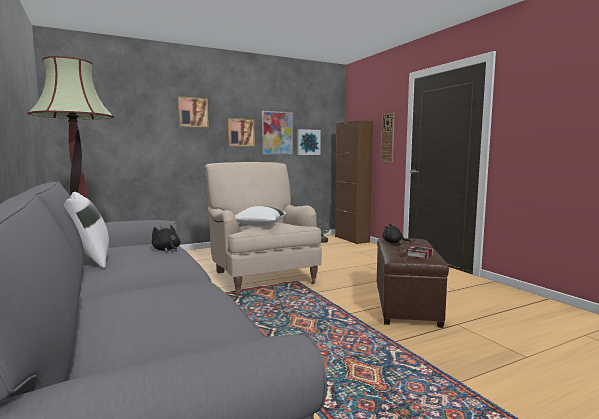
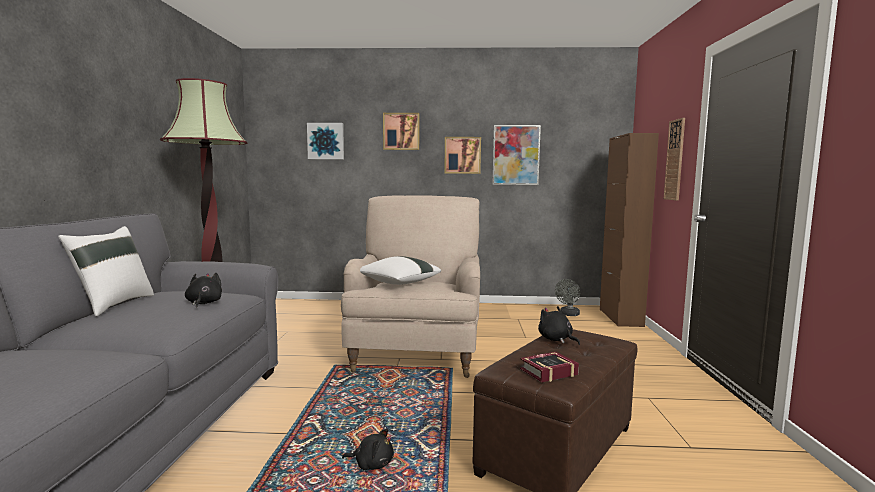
camera: 30 degrees right, 0 degrees up
picture [297,129,321,155] -> picture moved to [307,123,344,160]
none -> black plush toy [342,429,394,470]

